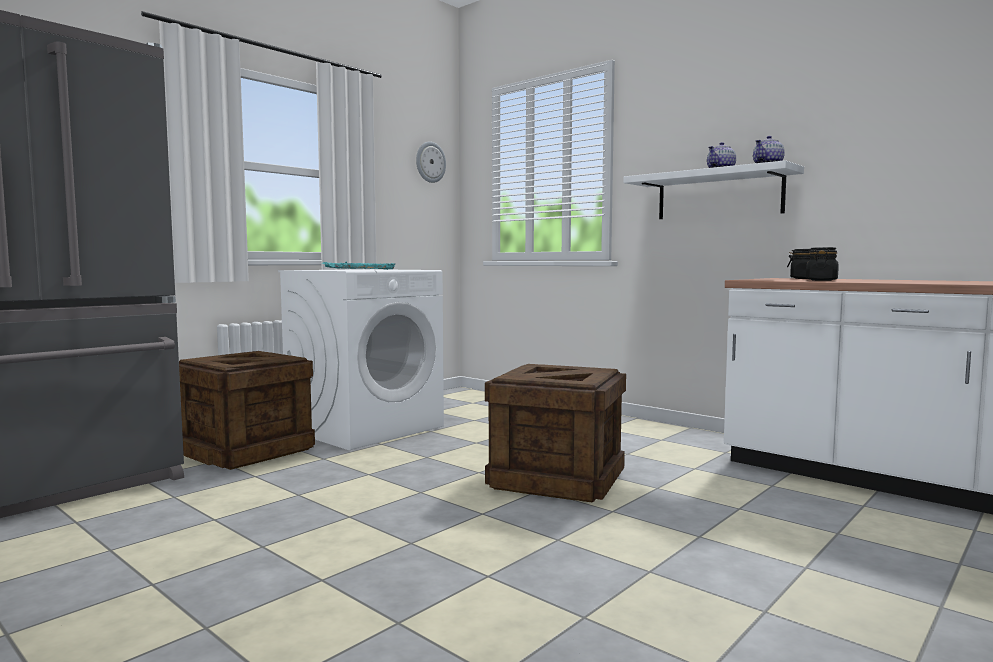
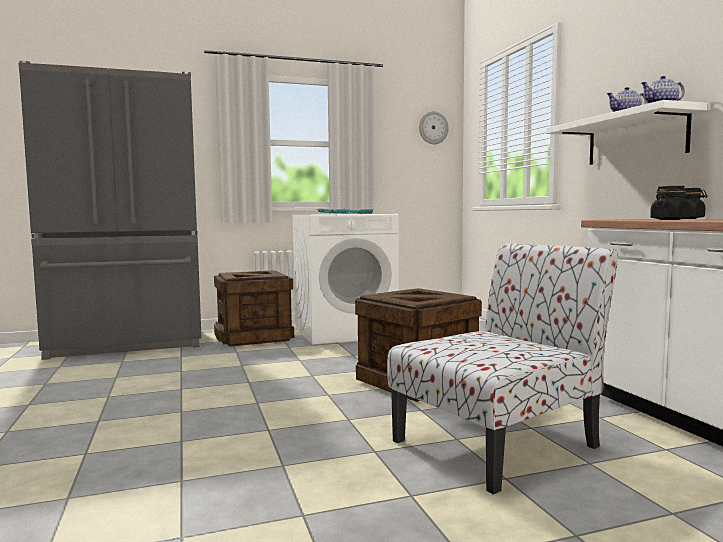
camera: 30 degrees right, 0 degrees up
none -> chair [387,243,618,494]

